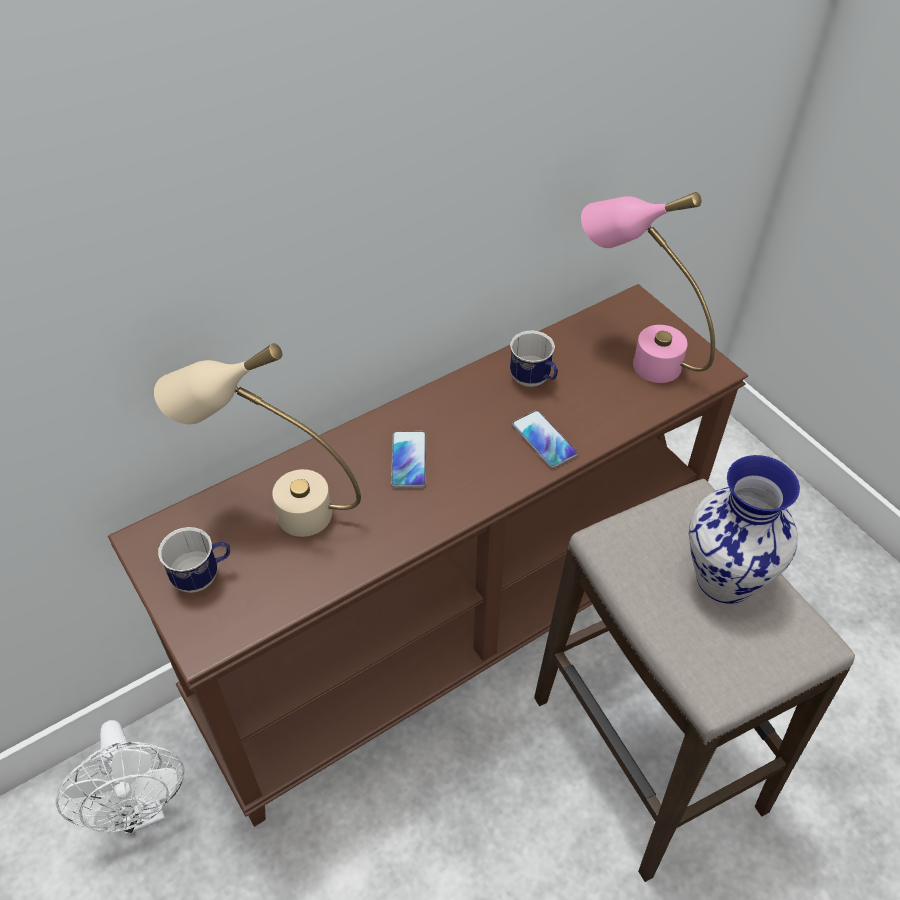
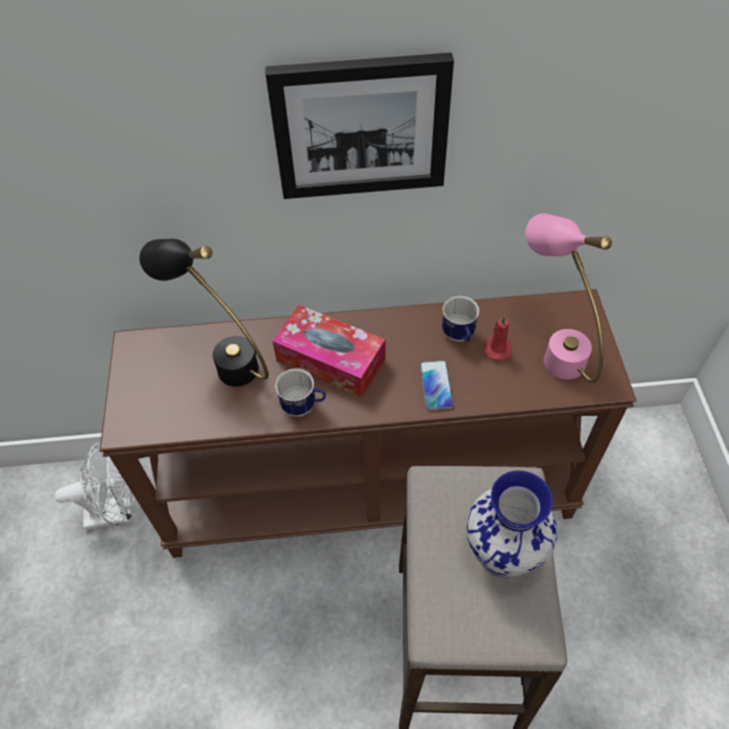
camera: 30 degrees right, 5 degrees up
white fan [56,720,185,835] -> white fan turned 105 degrees counterclockwise [55,443,134,530]
beige table lamp [154,343,361,537] -> black table lamp [139,239,269,387]
mug [158,527,230,593] -> mug moved to [275,368,326,417]
phone [391,431,426,488] -> tissue box [272,305,385,397]
none -> picture [265,53,454,199]
none -> red candle [484,315,513,360]

